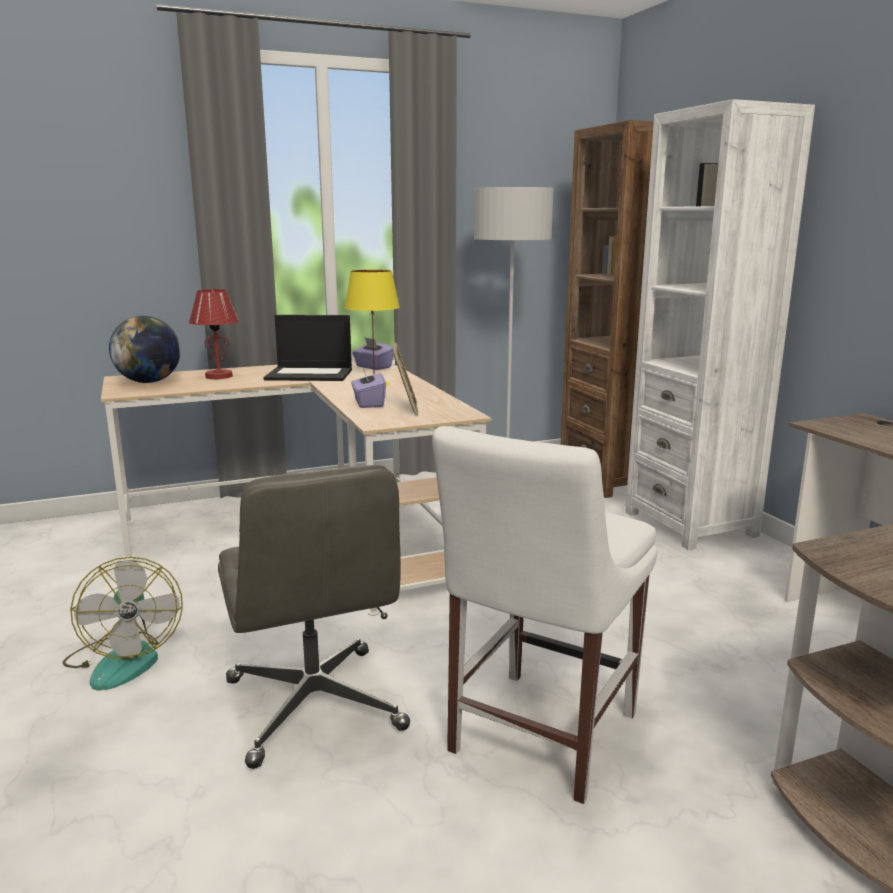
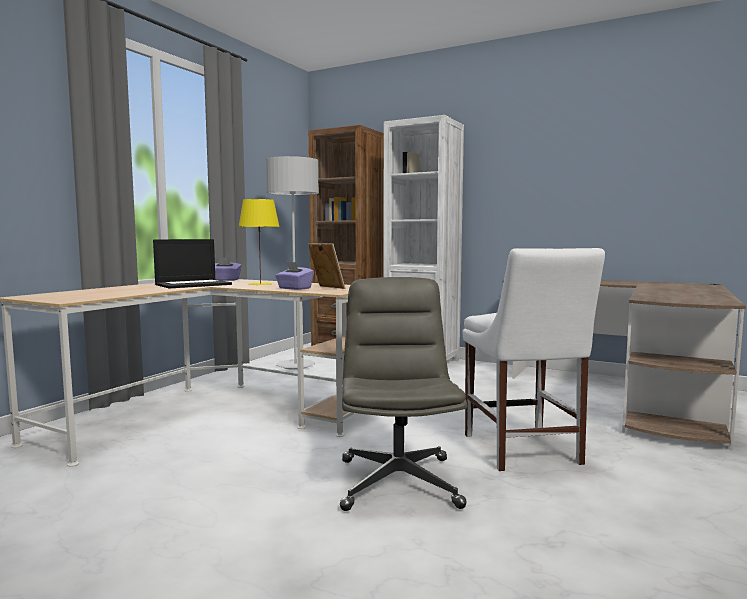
camera: 40 degrees left, 10 degrees down
fan [63,557,183,691] -> none
globe [109,316,181,383] -> none
red table lamp [189,289,239,379] -> none
grey office chair [218,465,410,769] -> grey office chair turned 120 degrees counterclockwise [340,277,467,511]

